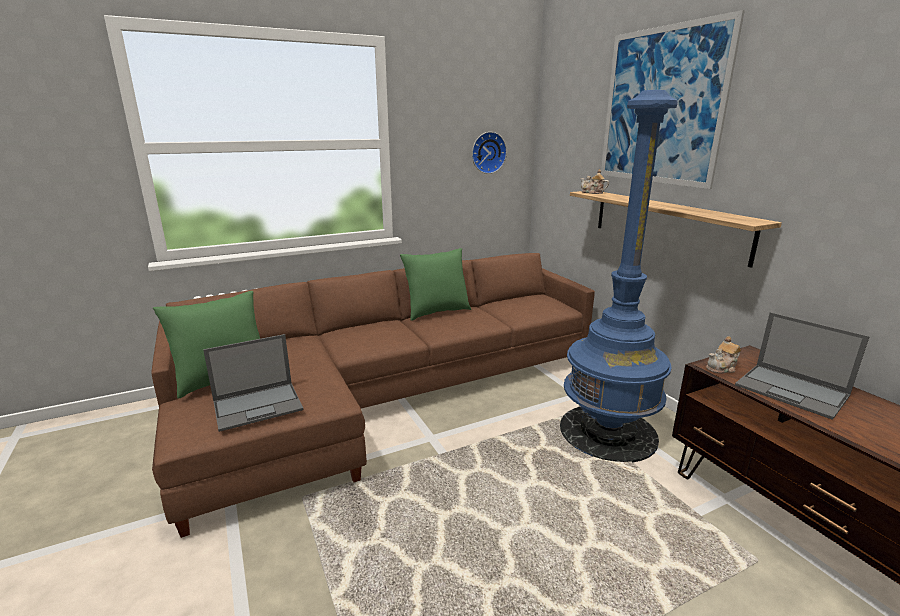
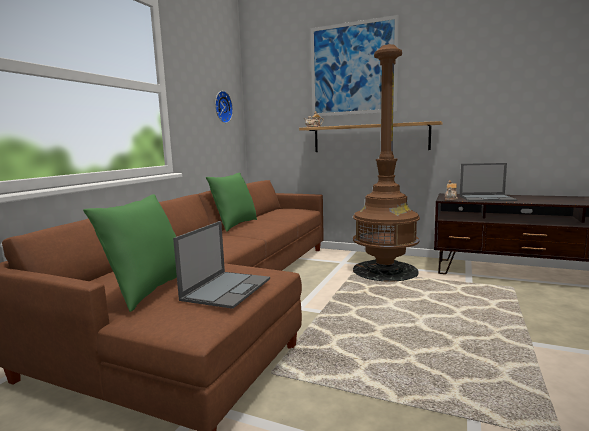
camera: 40 degrees left, 10 degrees down
blue floor lamp [560,90,678,462] -> brown floor lamp [353,44,420,282]

